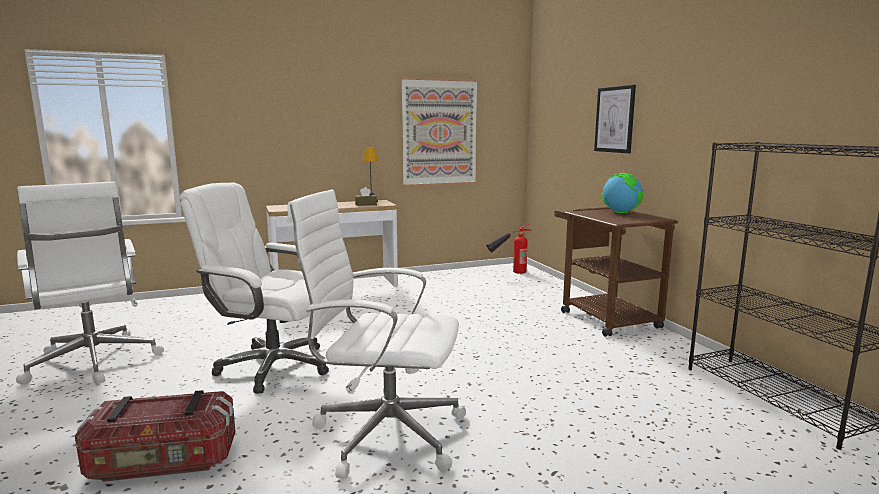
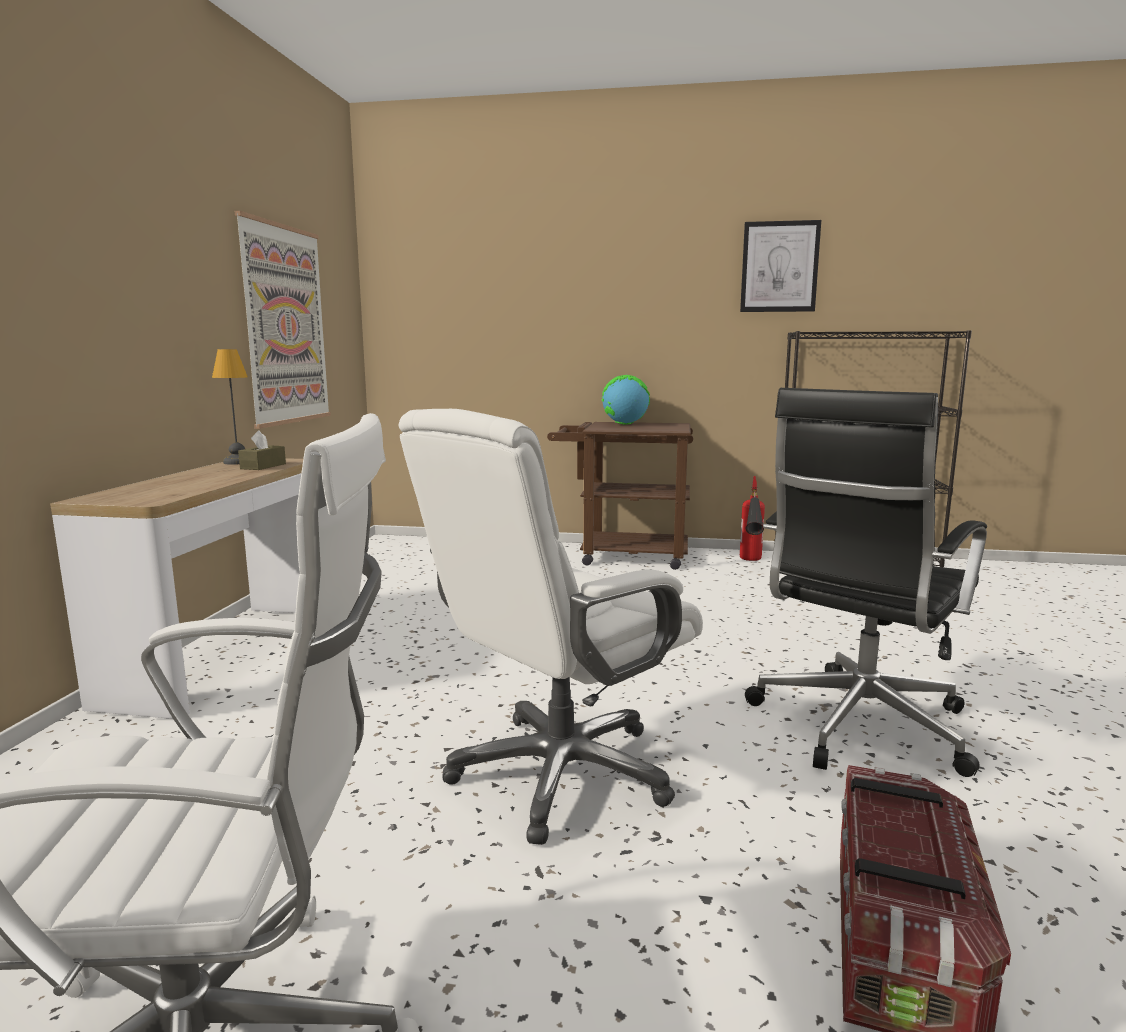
camera: 60 degrees left, 0 degrees up
white office chair [287,190,466,479] -> black office chair [745,388,987,777]
fire extinguisher [486,223,532,274] -> fire extinguisher moved to [740,476,765,561]
picture [594,85,636,153] -> picture moved to [740,220,821,312]

